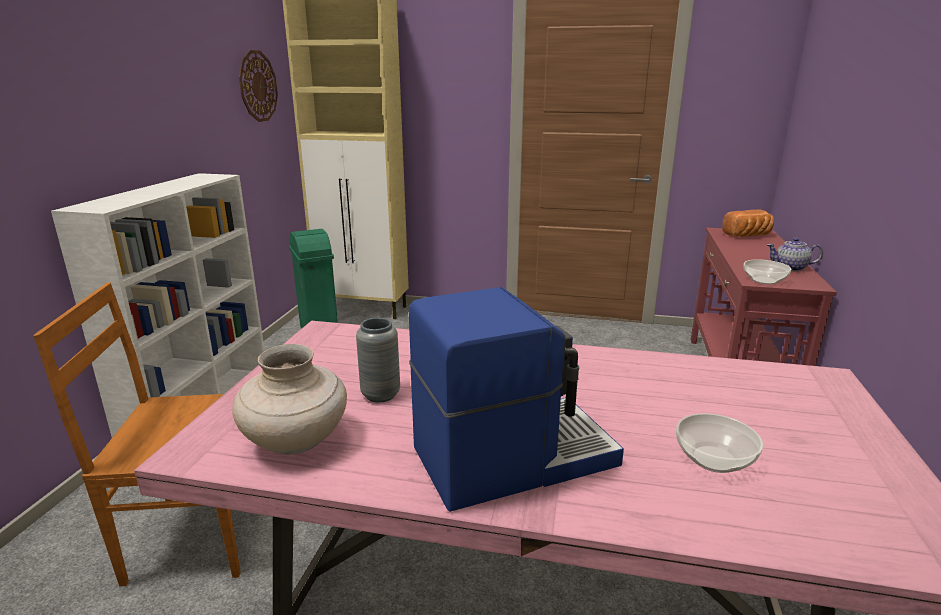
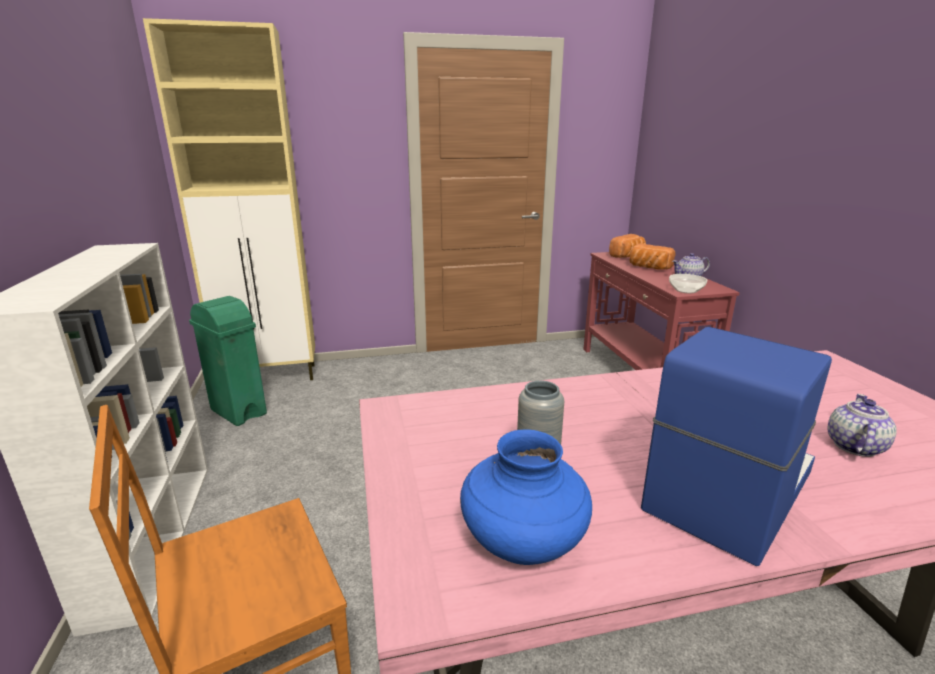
camera: 25 degrees left, 0 degrees up
beige vase [232,344,347,455] -> blue vase [460,429,592,565]
wall clock [239,50,278,122] -> none
bowl [676,413,763,473] -> teapot [827,394,897,457]
none -> bread [629,243,675,270]

